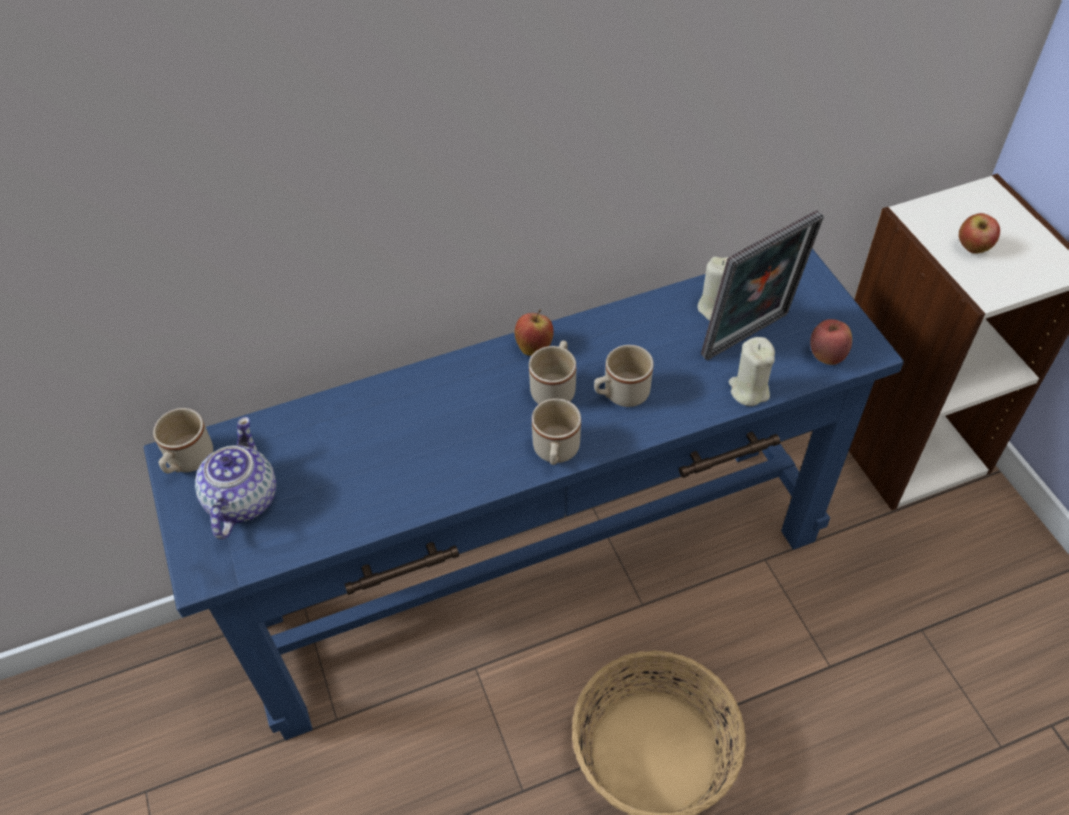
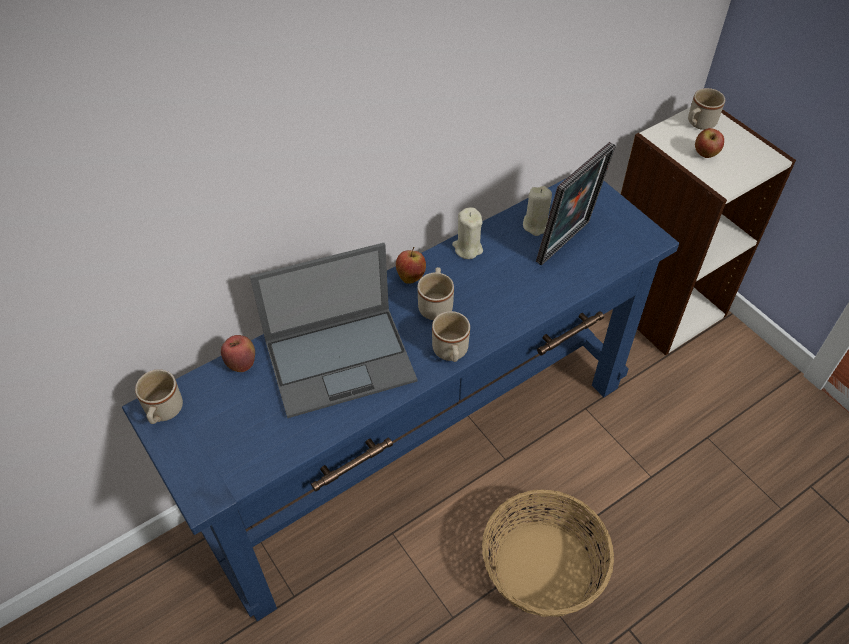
camera: 15 degrees left, 0 degrees up
teapot [195,417,276,539] -> none
beige mug [594,345,654,407] -> beige mug moved to [688,88,725,130]
beige candle [729,337,775,406] -> beige candle moved to [452,207,483,259]
apple [810,319,852,365] -> apple moved to [221,335,255,372]
none -> laptop [250,243,417,418]

